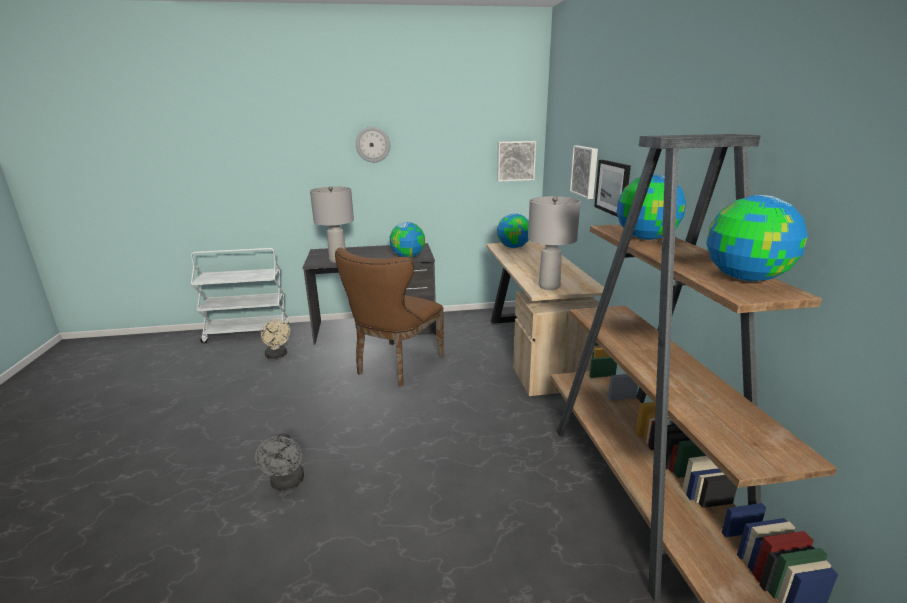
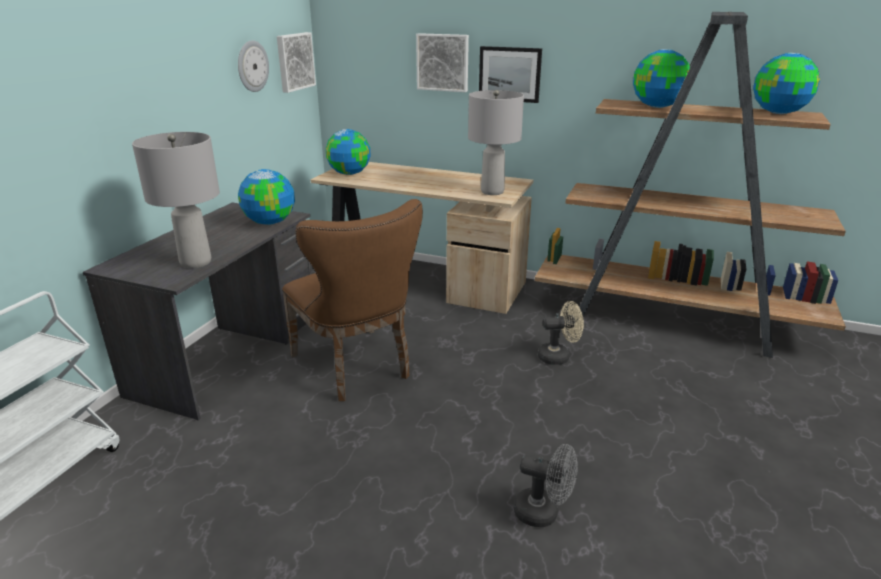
camera: 60 degrees left, 5 degrees up
beige fan [261,319,290,359] -> beige fan moved to [538,301,584,365]
wall clock [356,127,390,163] -> wall clock moved to [238,40,269,92]

